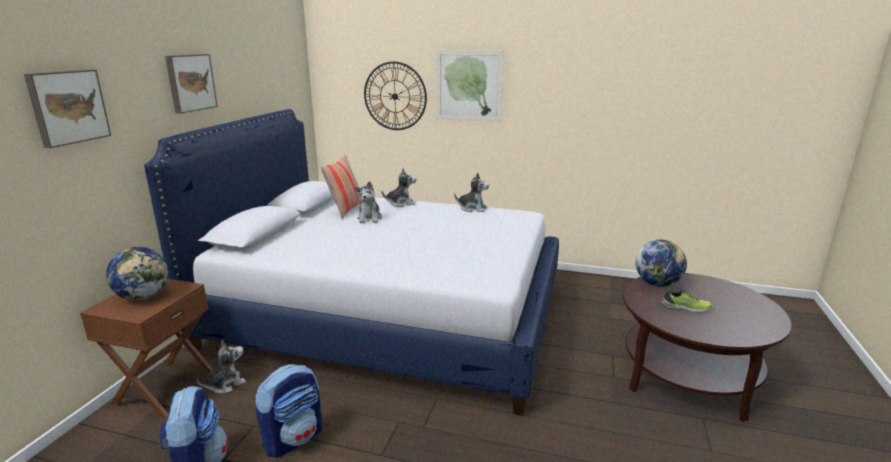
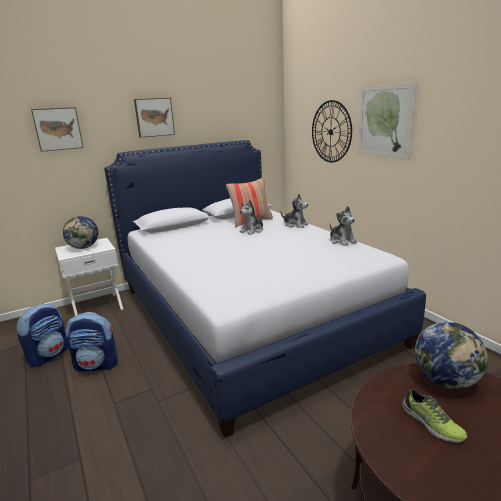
camera: 45 degrees right, 0 degrees up
brown nightstand [80,279,213,417] -> white nightstand [55,238,123,316]
plush toy [196,340,246,394] -> none

